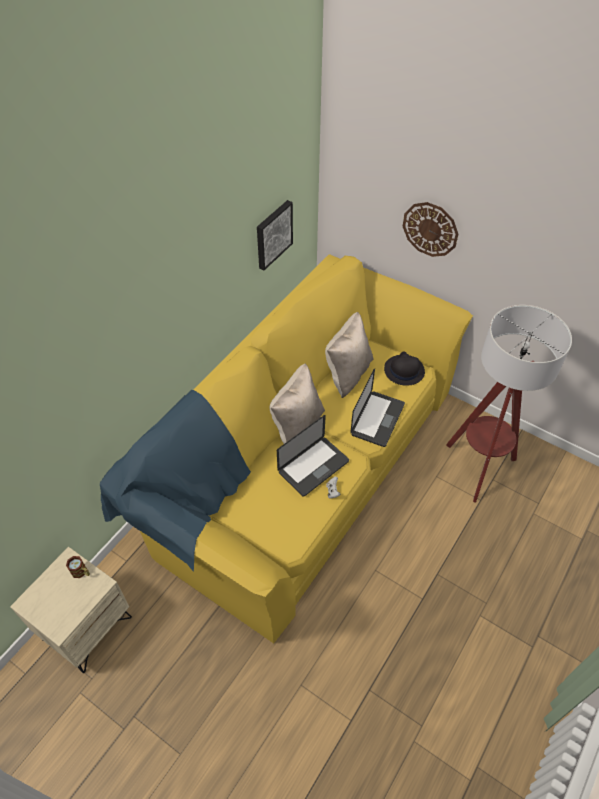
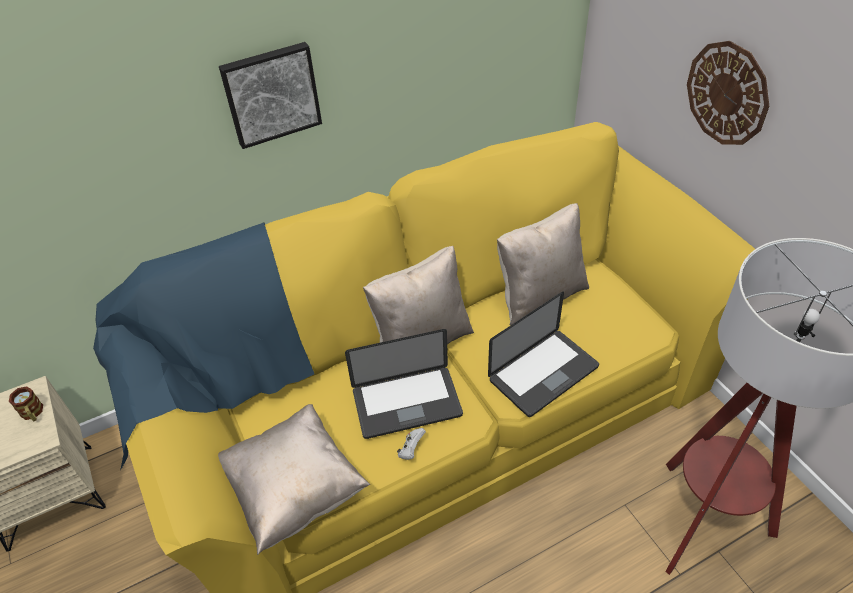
camera: 30 degrees right, 5 degrees down
picture [257,200,293,270] -> picture moved to [219,42,322,149]
black hat [384,351,425,386] -> none
none -> beige pillow [218,404,370,555]

